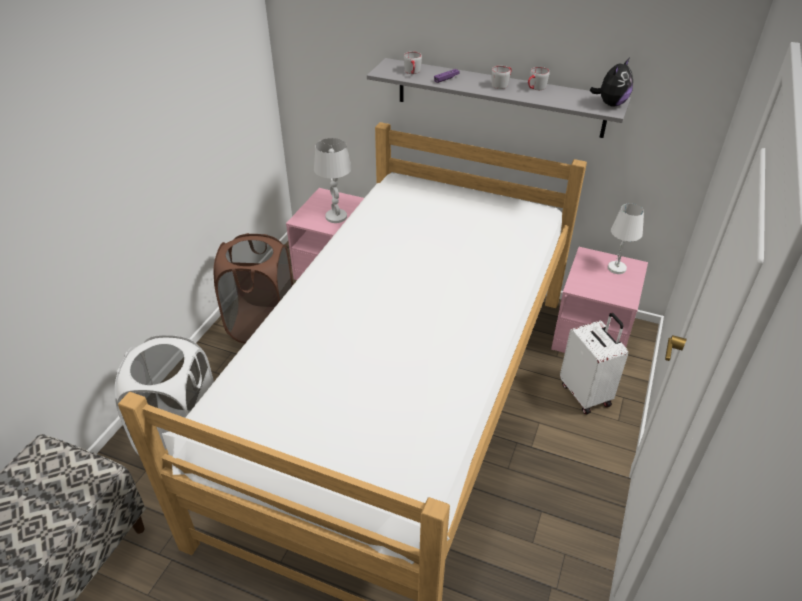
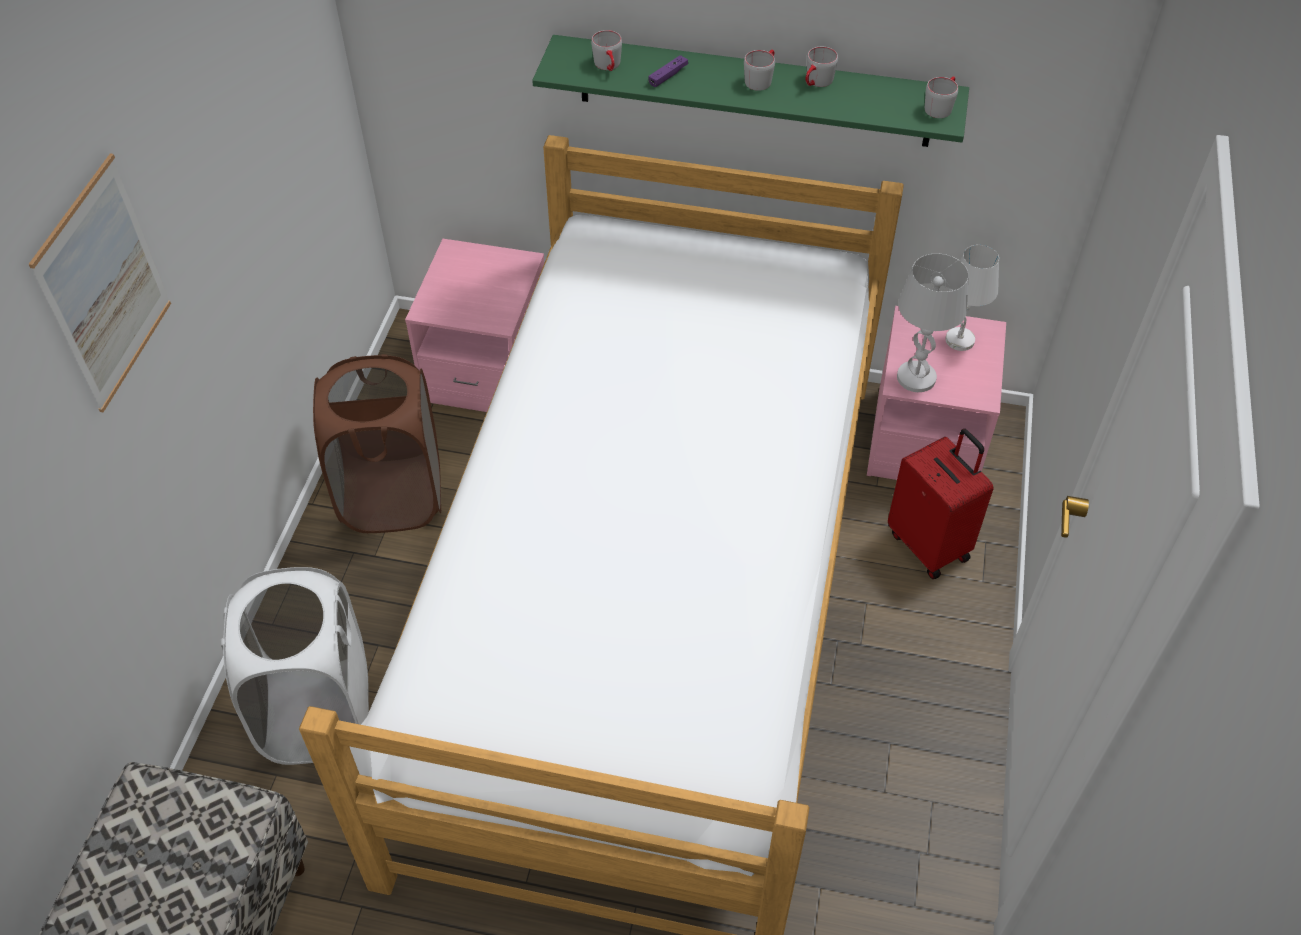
camera: 10 degrees left, 10 degrees up
white table lamp [314,138,352,223] -> white table lamp moved to [897,253,969,392]
grey shelf [367,58,631,138] -> green shelf [532,35,969,147]
white suitcase [560,313,628,414] -> red suitcase [888,429,993,579]
plush toy [589,59,633,107] -> grey mug [925,76,958,118]
none -> picture [28,153,171,412]

